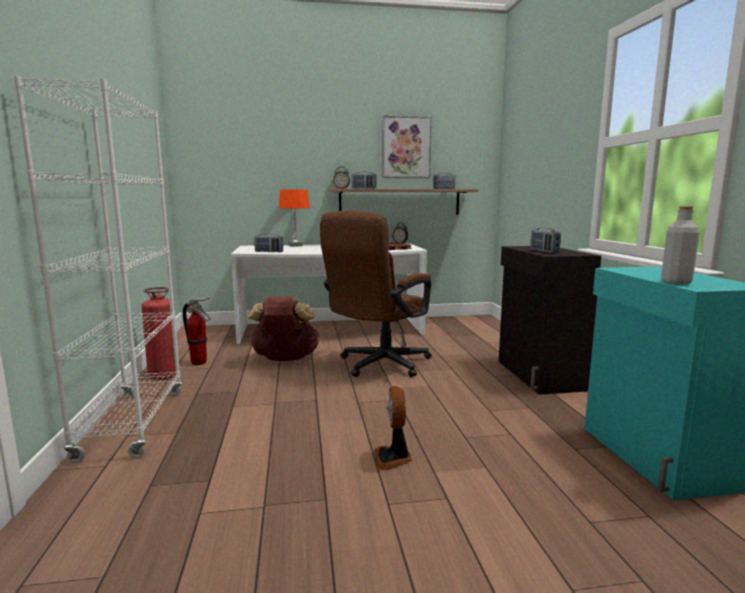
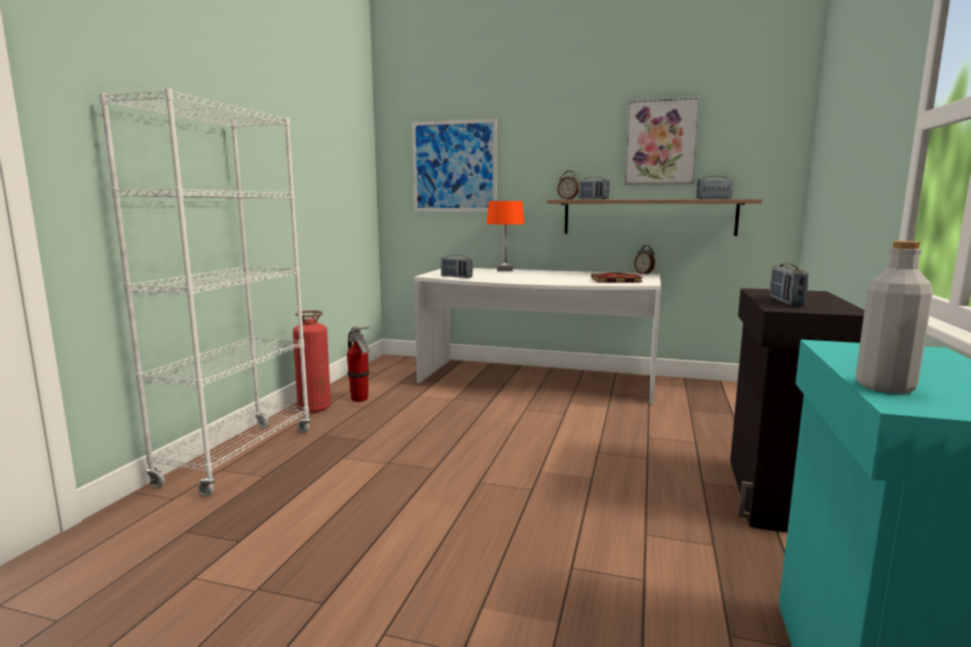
camera: 25 degrees right, 0 degrees up
brown backpack [248,297,320,361] -> none
brown office chair [320,211,432,377] -> none
fan [374,386,412,470] -> none
none -> picture [412,119,497,212]

